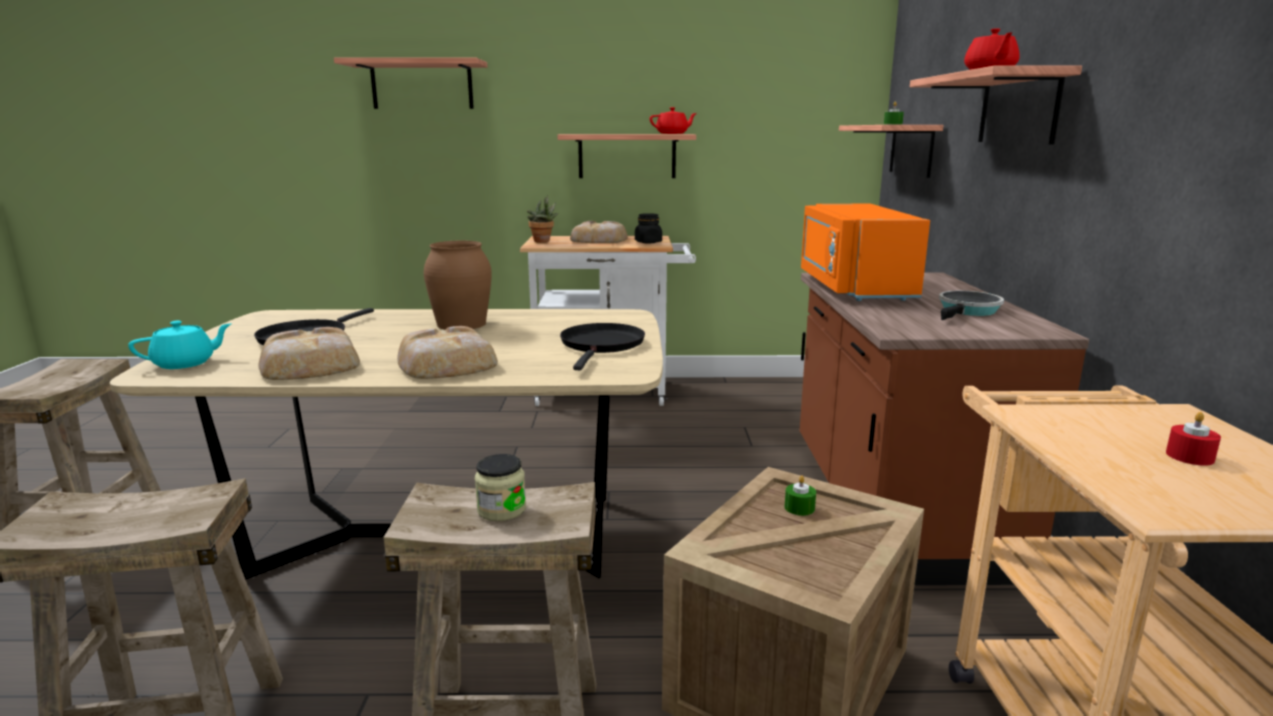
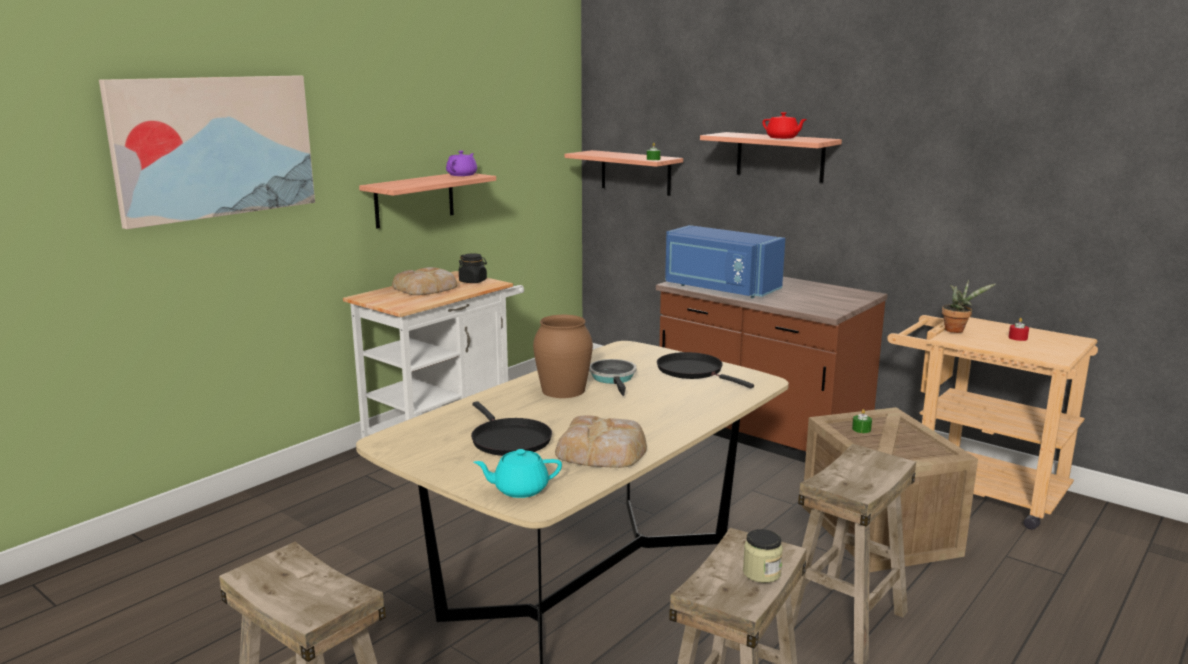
camera: 50 degrees left, 0 degrees up
turquoise teapot [128,321,232,369] -> turquoise teapot turned 105 degrees counterclockwise [473,449,562,498]
shelf [334,57,487,109] -> picture [99,75,315,229]
bread [397,326,498,379] -> none
jar [475,454,526,521] -> jar moved to [743,529,783,583]
potted plant [527,195,559,243] -> potted plant moved to [942,279,996,333]
red teapot [650,107,697,134] -> purple teapot [446,151,477,176]
orange microwave [801,204,930,301] -> blue microwave [665,225,785,298]
frying pan [939,291,1004,320] -> frying pan moved to [589,359,637,396]

